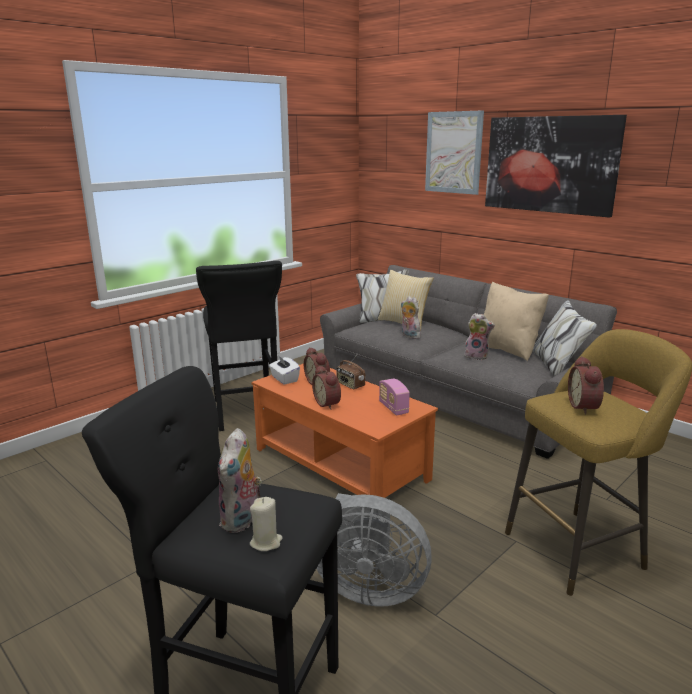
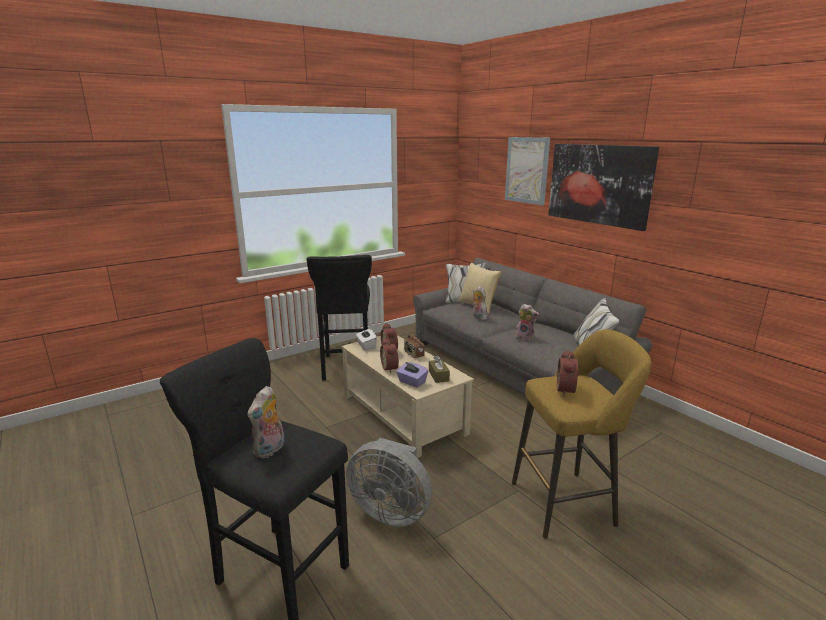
camera: 10 degrees right, 0 degrees up
beige candle [250,497,283,551] -> none
orange coffee table [252,363,438,498] -> beige coffee table [342,335,474,458]
radio [379,379,410,415] -> brown tissue box [429,355,450,383]
beige pillow [484,282,549,361] -> none
none -> purple tissue box [396,362,428,387]

